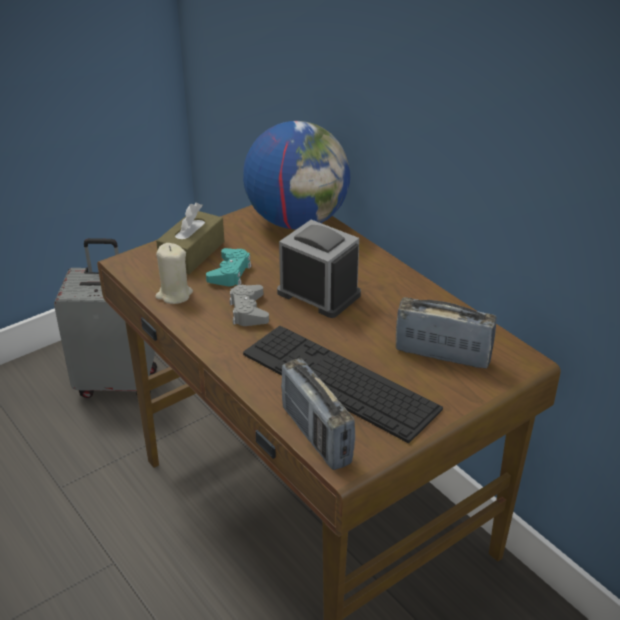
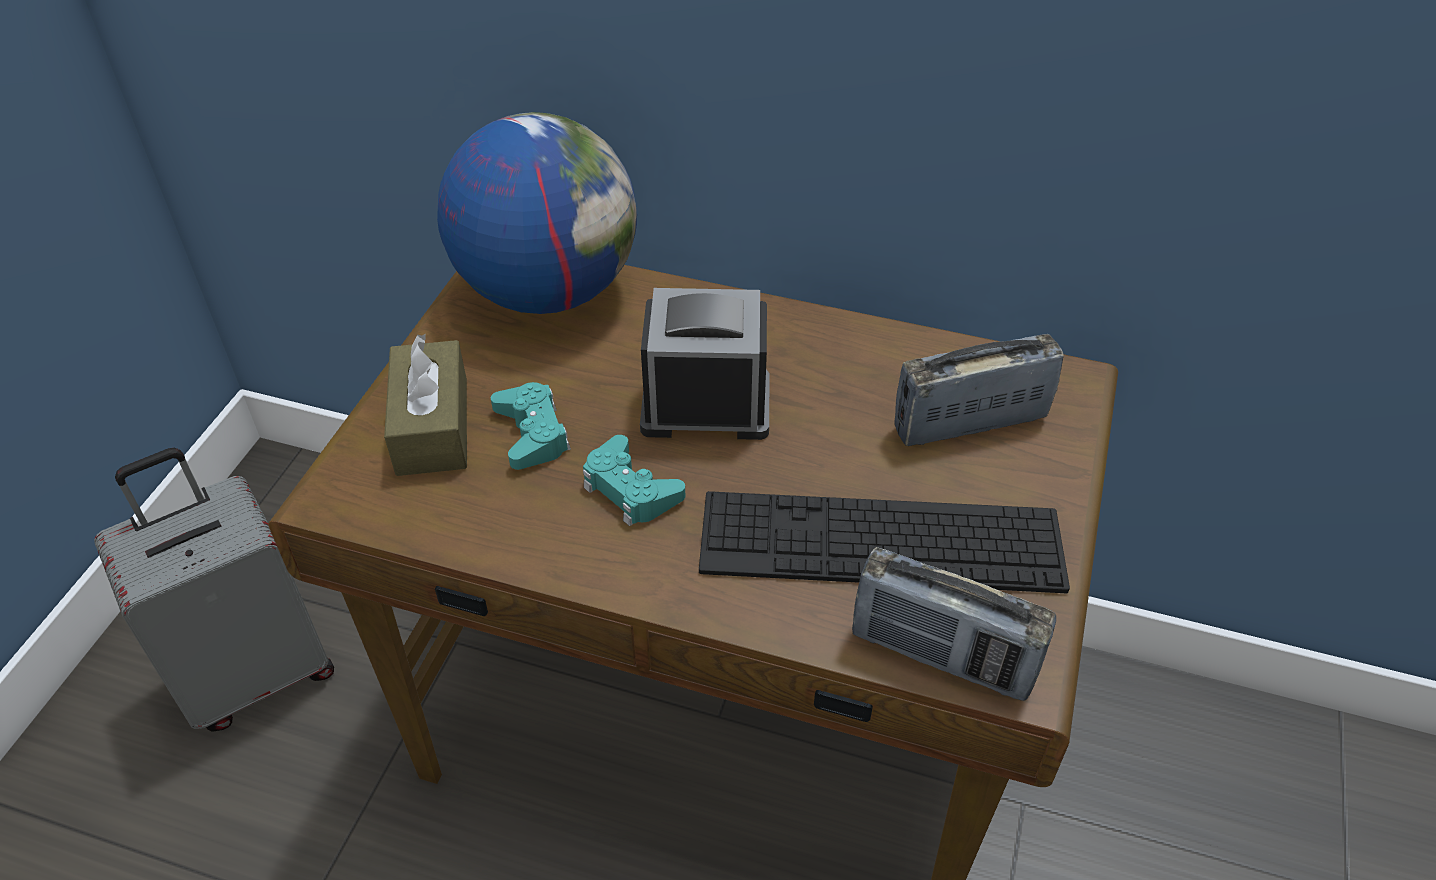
camera: 35 degrees left, 10 degrees up
beige candle [155,243,193,304] -> none
grey game controller [230,285,269,326] -> turquoise game controller [583,435,685,526]

